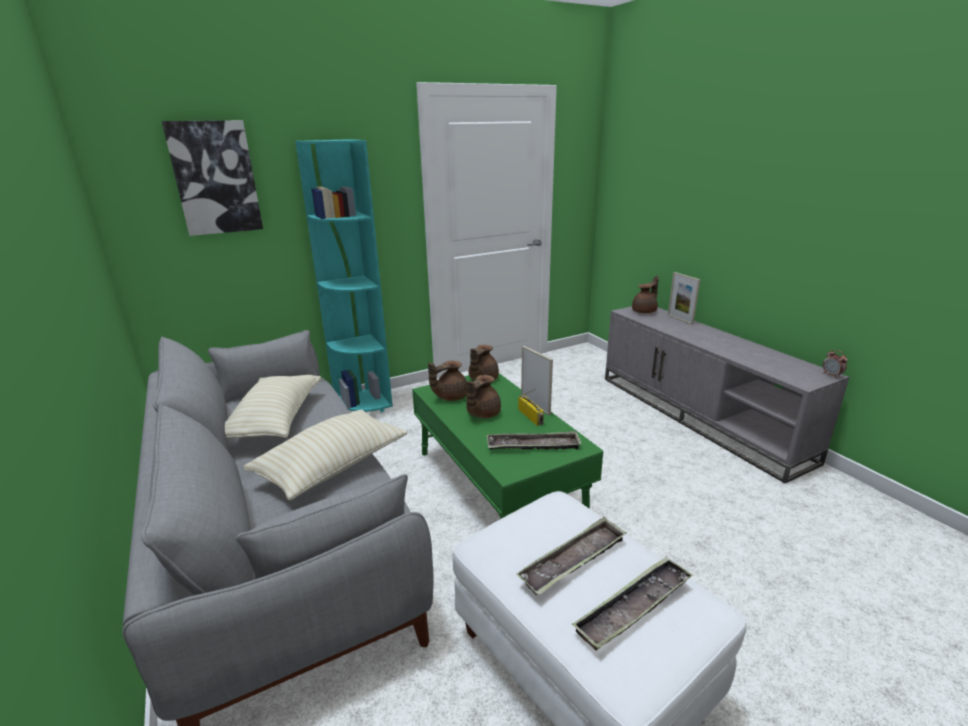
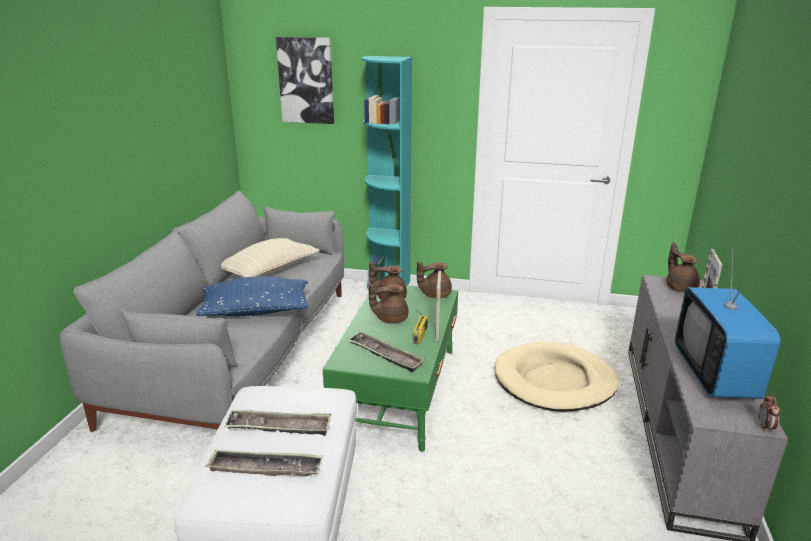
camera: 40 degrees right, 0 degrees up
beige pillow [244,410,408,500] -> blue pillow [196,276,308,316]
brown teapot [632,275,659,313] -> brown teapot turned 105 degrees counterclockwise [666,242,700,292]
none -> beige dog bed [495,342,619,412]
none -> television [675,248,780,399]

